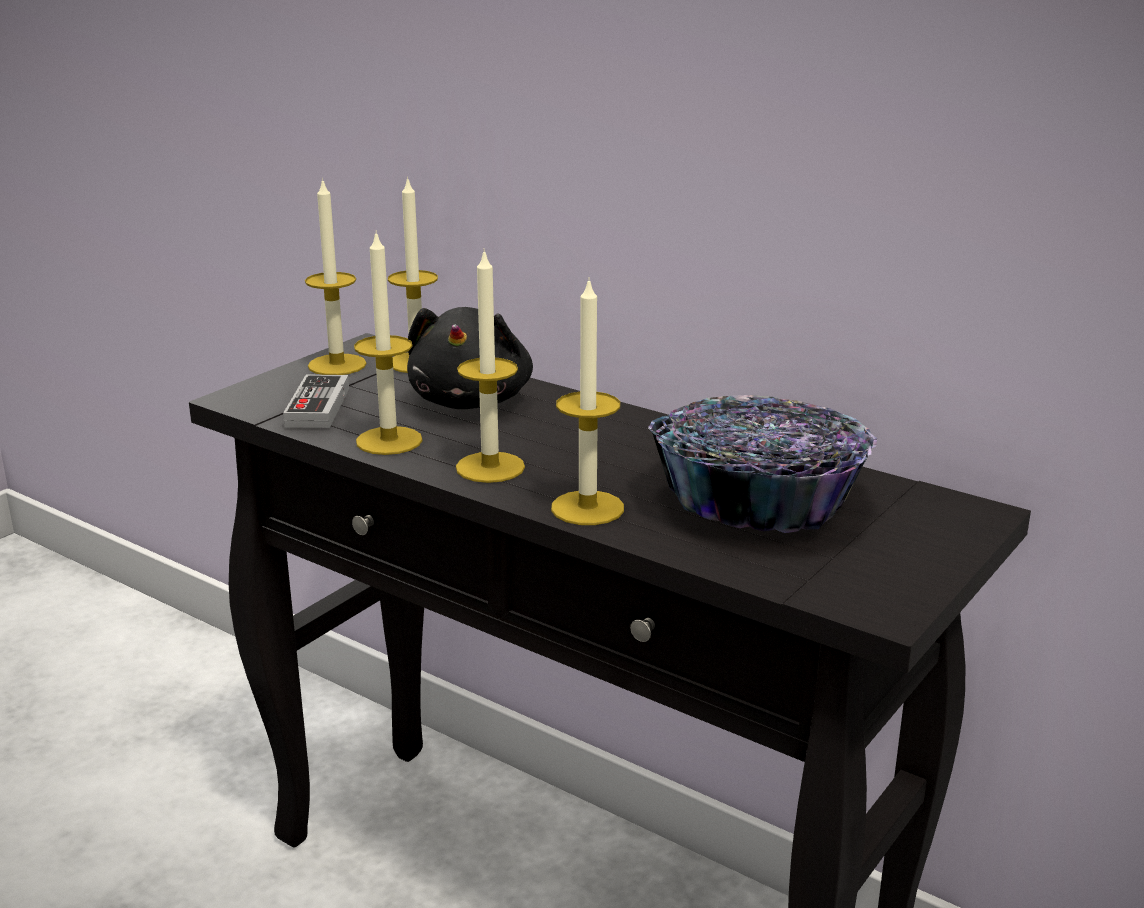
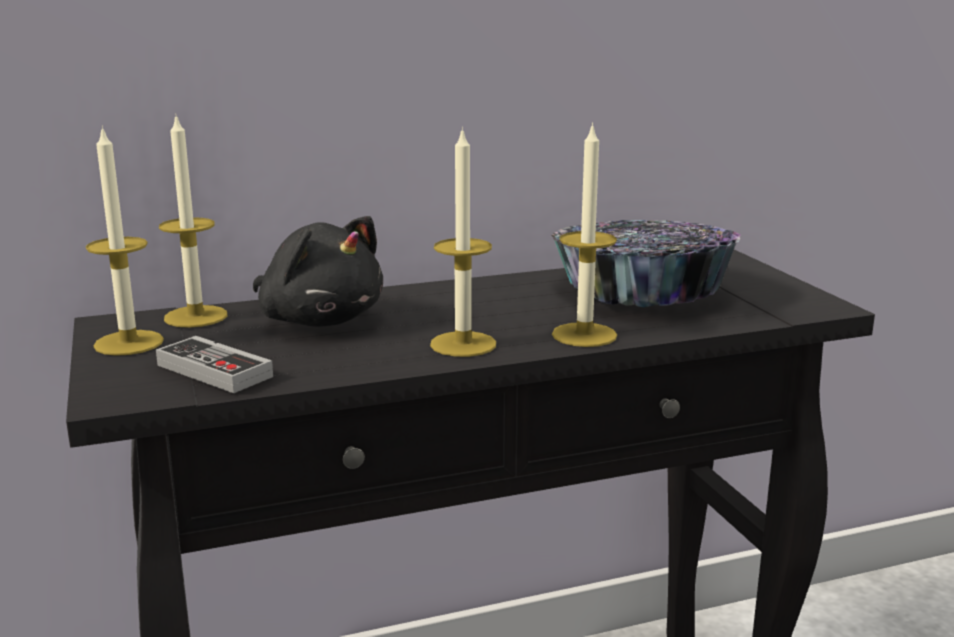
camera: 55 degrees left, 5 degrees down
candle [354,231,422,455] -> none

